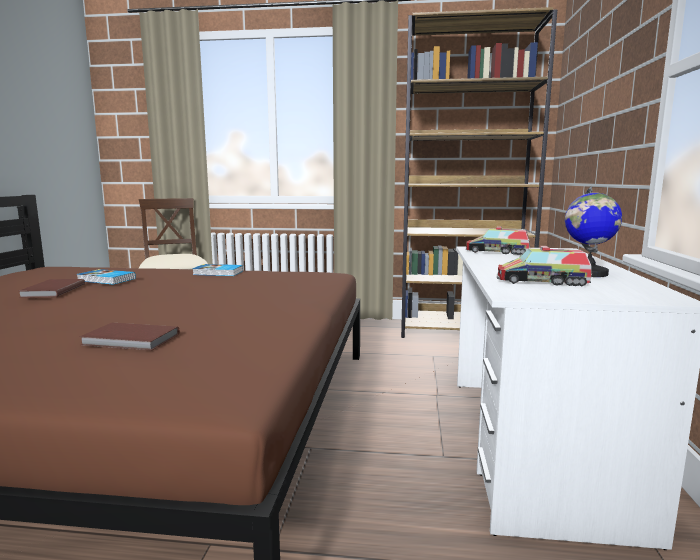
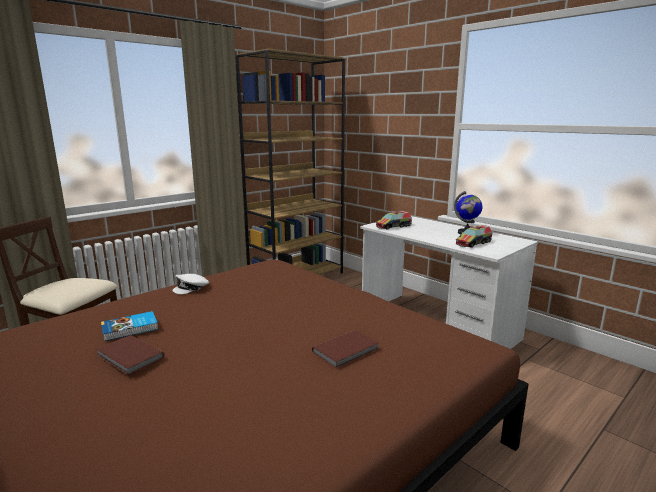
camera: 50 degrees left, 5 degrees up
book [192,264,243,276] -> white cap [172,274,209,294]

